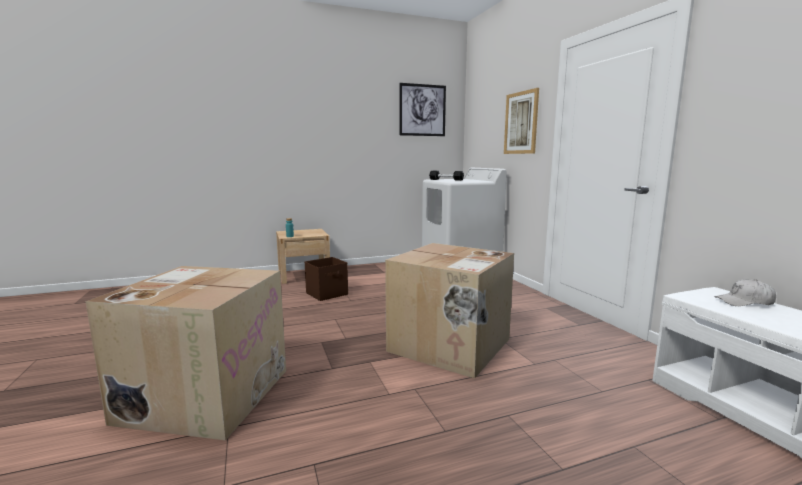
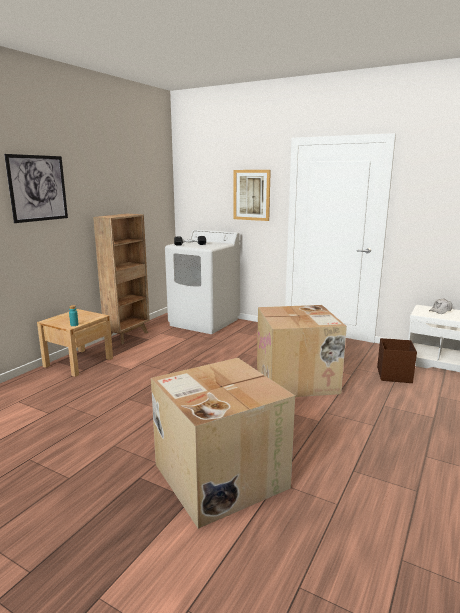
camera: 40 degrees left, 5 degrees up
brown storage box [305,257,348,301] -> brown storage box moved to [377,338,417,383]
picture [399,83,446,136] -> picture moved to [4,154,68,223]
none -> brown bookcase [93,214,150,344]

